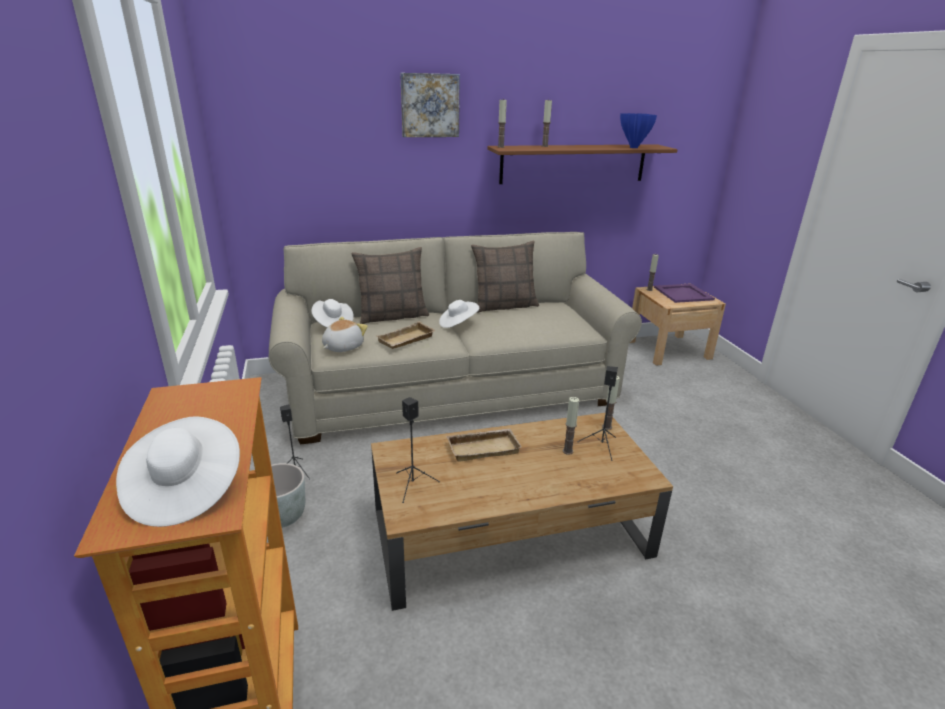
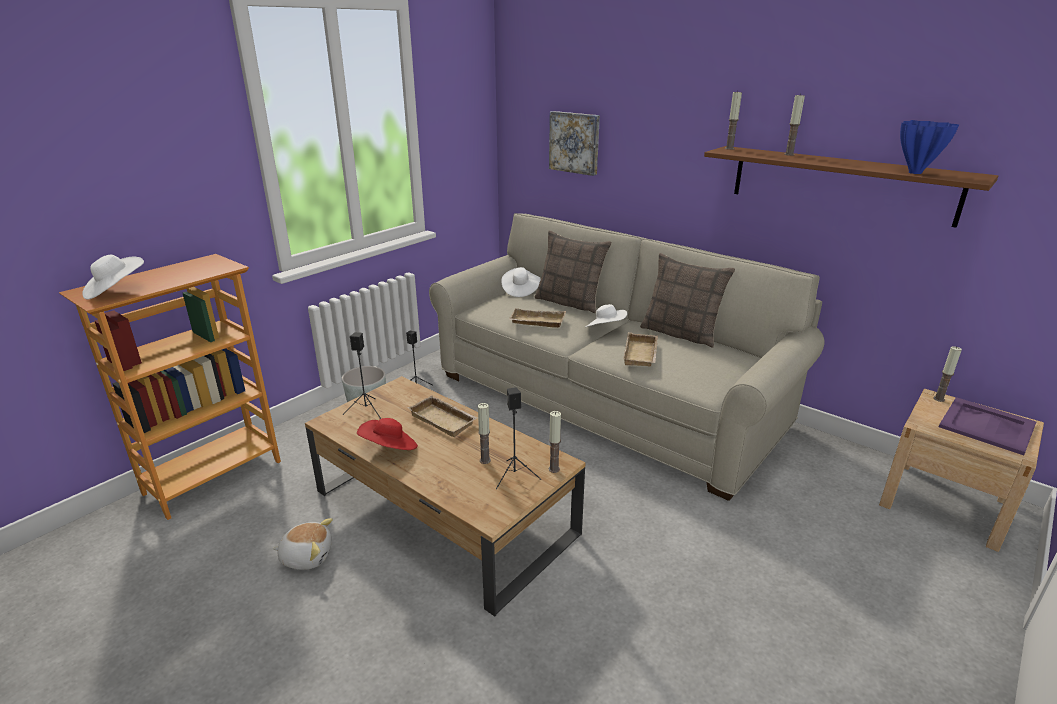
camera: 55 degrees right, 0 degrees up
plush toy [322,317,368,352] -> plush toy moved to [272,518,333,570]
picture [400,73,460,137] -> picture moved to [549,111,600,176]
none -> red hat [357,418,418,450]
none -> beige tray [623,332,658,366]

